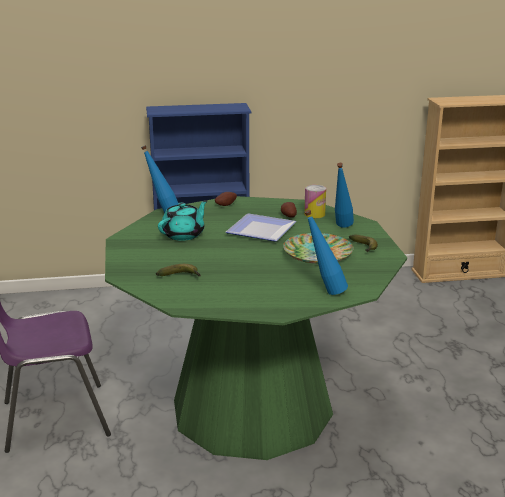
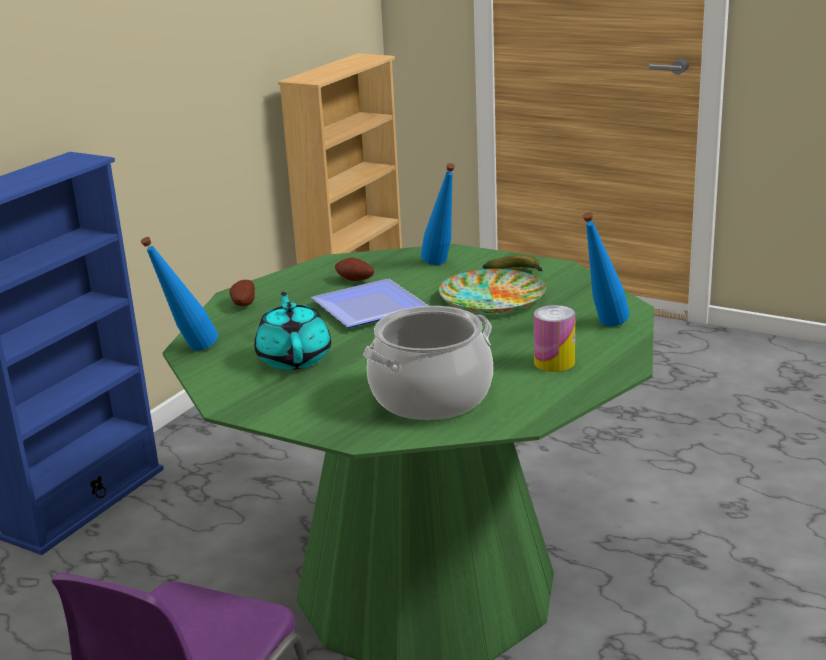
camera: 50 degrees left, 0 degrees up
banana [156,264,200,276] -> cooking pot [363,306,493,420]
can [304,185,326,218] -> can moved to [534,305,575,372]

